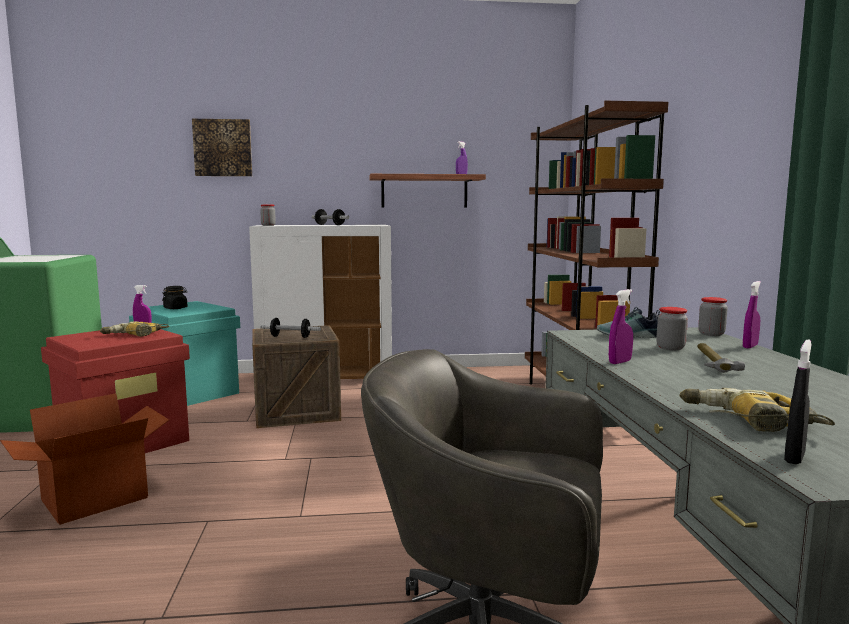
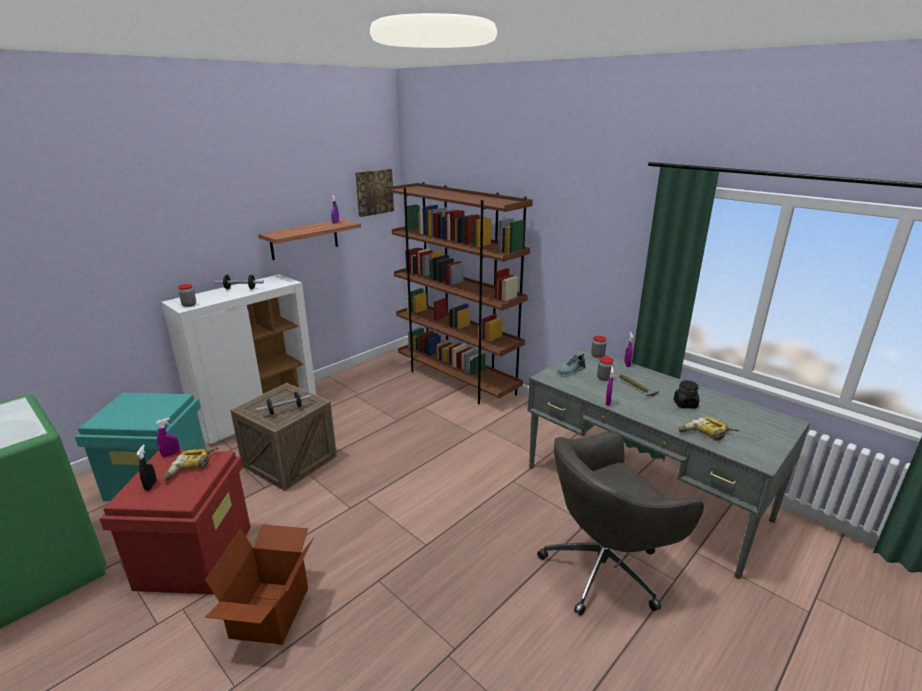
camera: 40 degrees left, 15 degrees up
black jar [162,286,188,309] -> black jar moved to [674,380,699,409]
picture [192,119,252,176] -> picture moved to [355,169,394,217]
black spray bottle [784,340,812,464] -> black spray bottle moved to [136,445,157,491]

